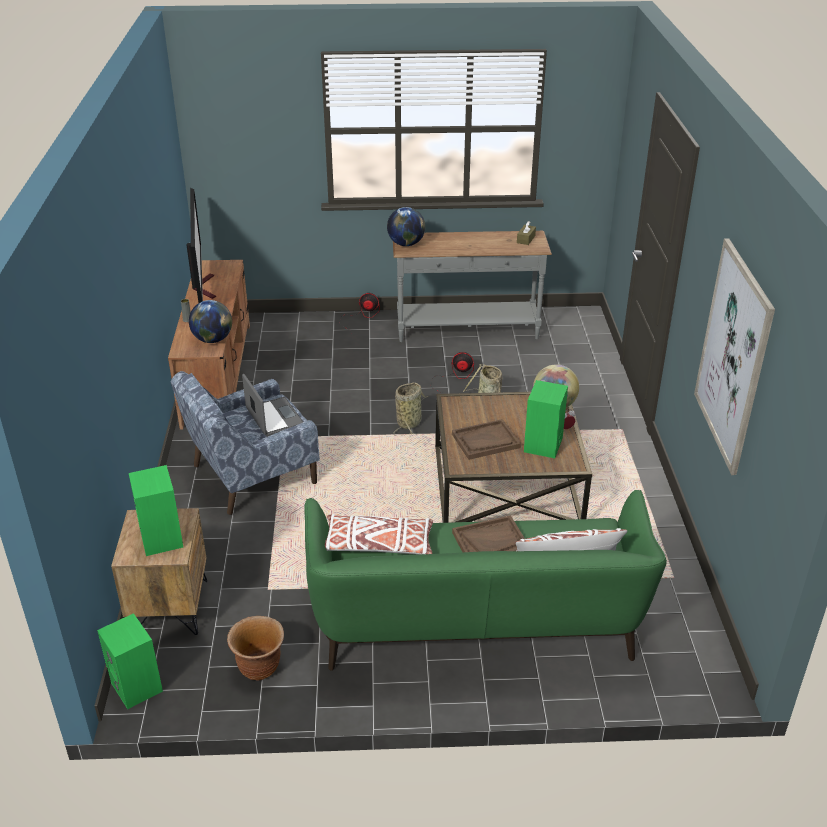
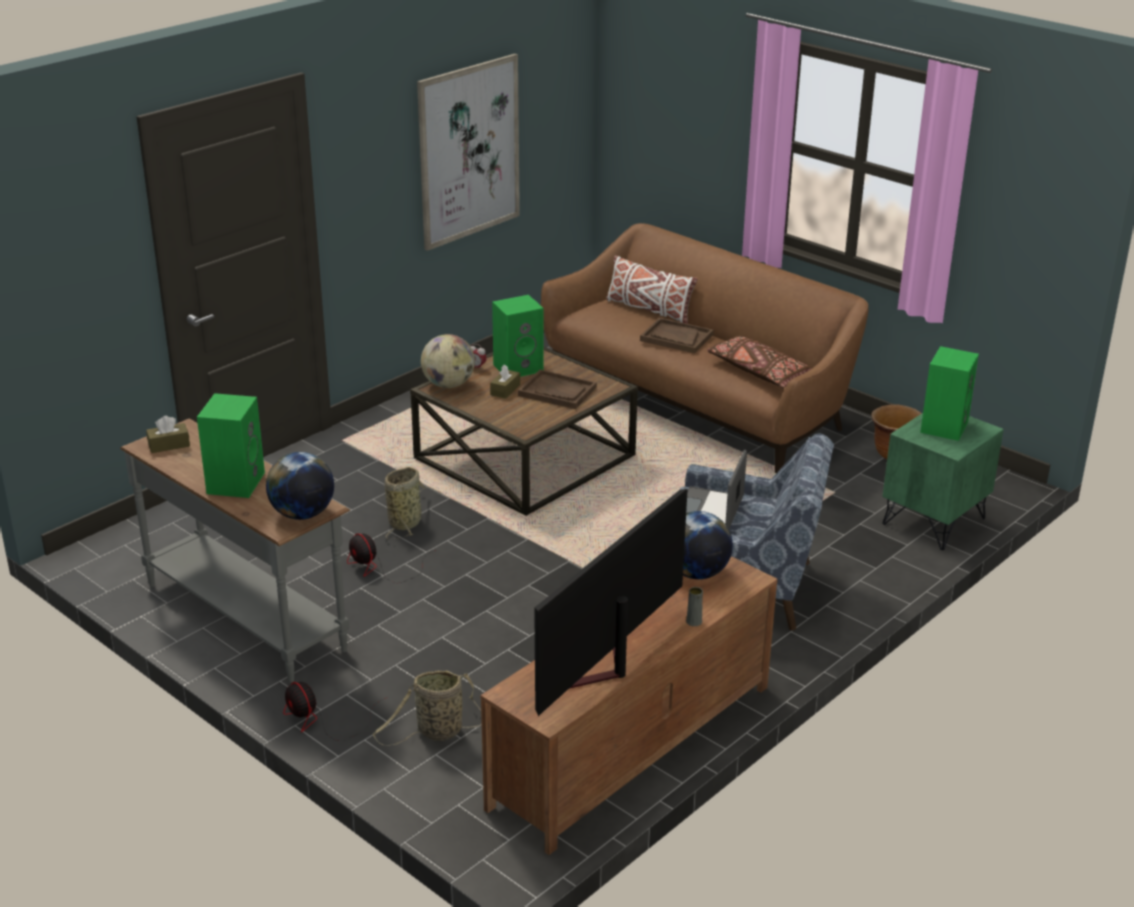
camera: 135 degrees left, 5 degrees down
green speaker [97,613,163,709] -> green speaker moved to [197,393,265,498]
brown nightstand [111,508,207,635] -> green nightstand [882,413,1004,550]
green sofa [304,490,667,671] -> brown sofa [541,223,869,473]
white pillow [325,514,433,554] -> brown pillow [707,335,813,388]
basket [393,383,428,436] -> basket moved to [373,670,482,746]
none -> brown tissue box [490,365,520,399]

